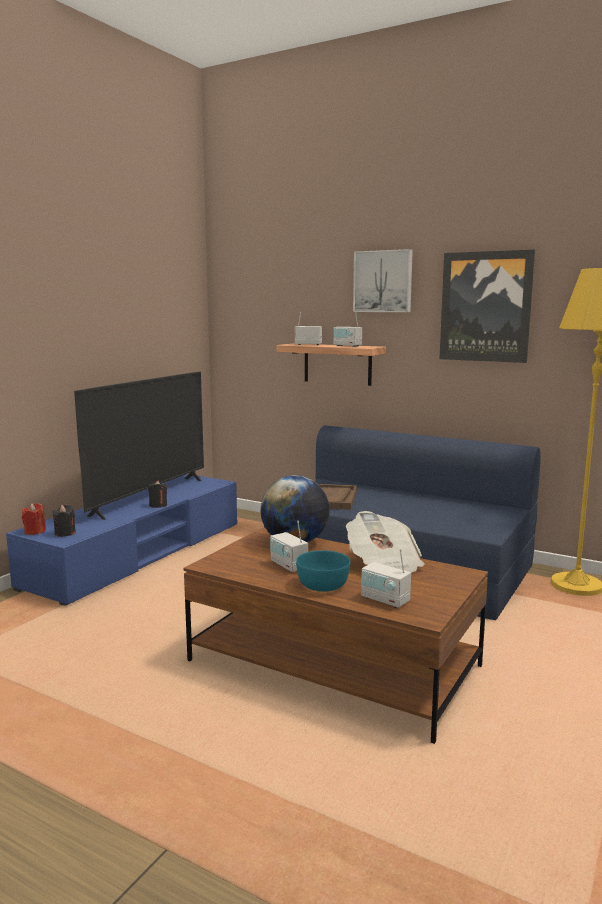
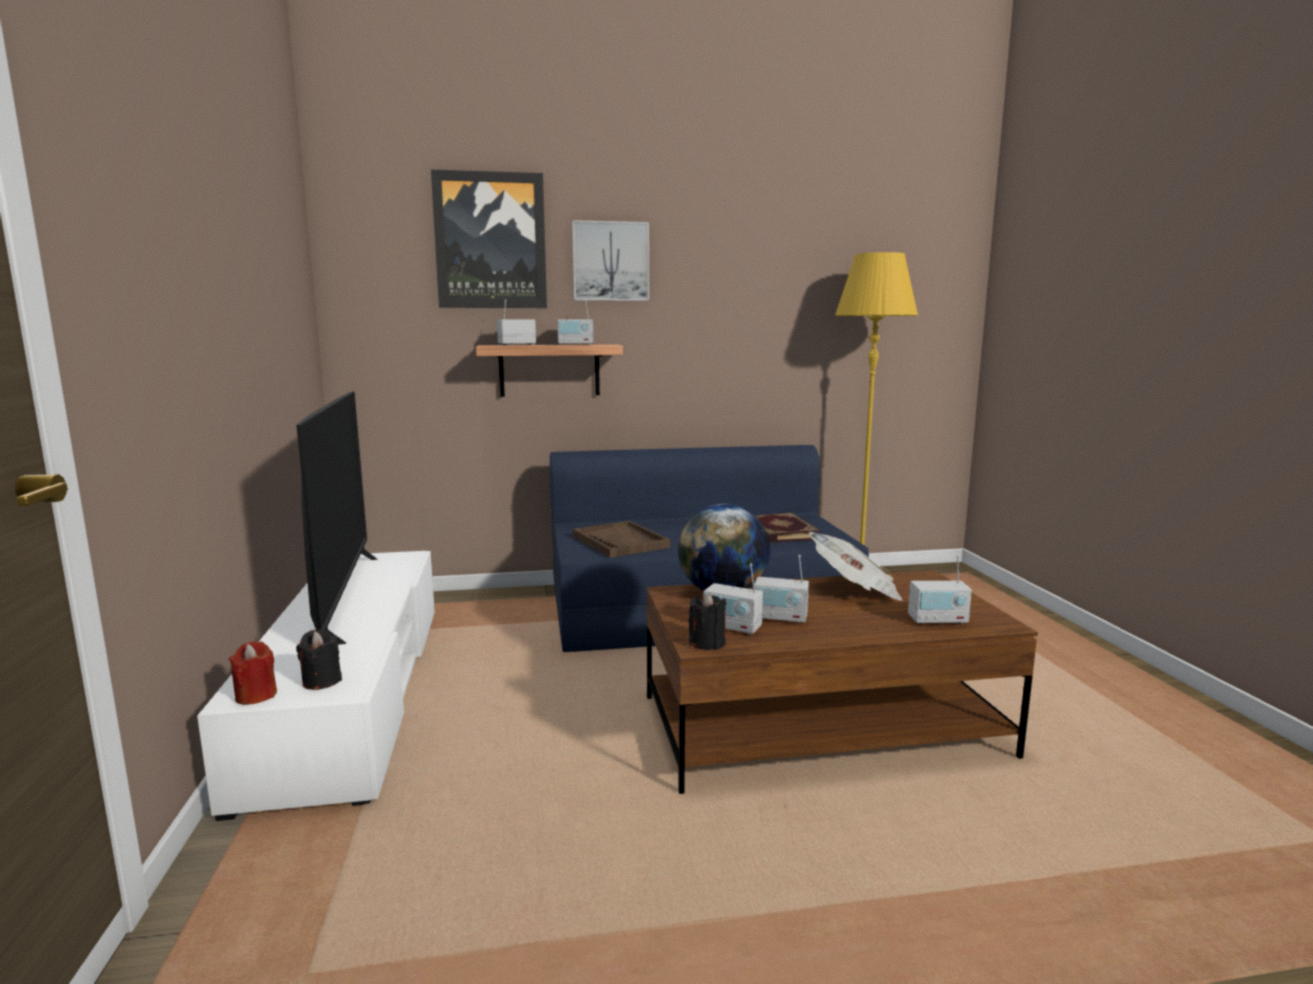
camera: 40 degrees left, 0 degrees up
blue tv stand [6,474,237,606] -> white tv stand [197,551,435,821]
black candle [148,480,167,508] -> black candle moved to [688,592,726,650]
turquoise bowl [296,550,350,592] -> none
picture [439,249,535,363] -> picture moved to [431,170,547,308]
none -> radio [703,563,763,635]
none -> book [755,513,820,543]

